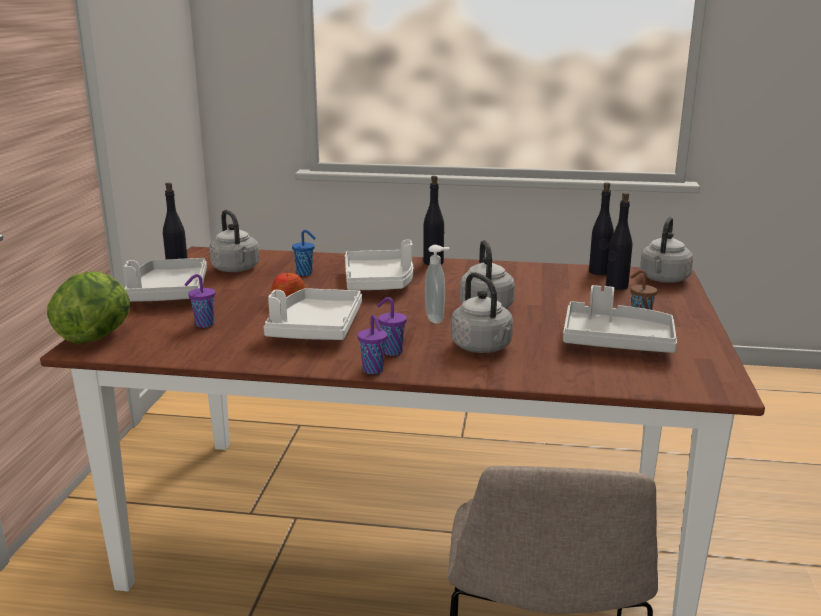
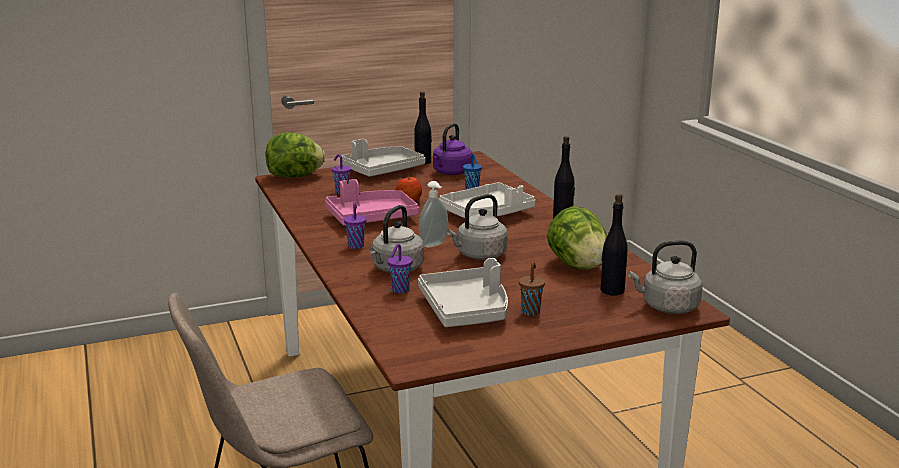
camera: 60 degrees right, 0 degrees up
grey kettle [209,210,259,272] -> purple kettle [433,123,472,175]
white tray [264,288,362,340] -> pink tray [325,179,419,226]
purple cup [357,315,388,374] -> purple cup moved to [388,244,413,293]
black bottle [589,182,614,275] -> none
none -> lettuce [547,206,607,270]

